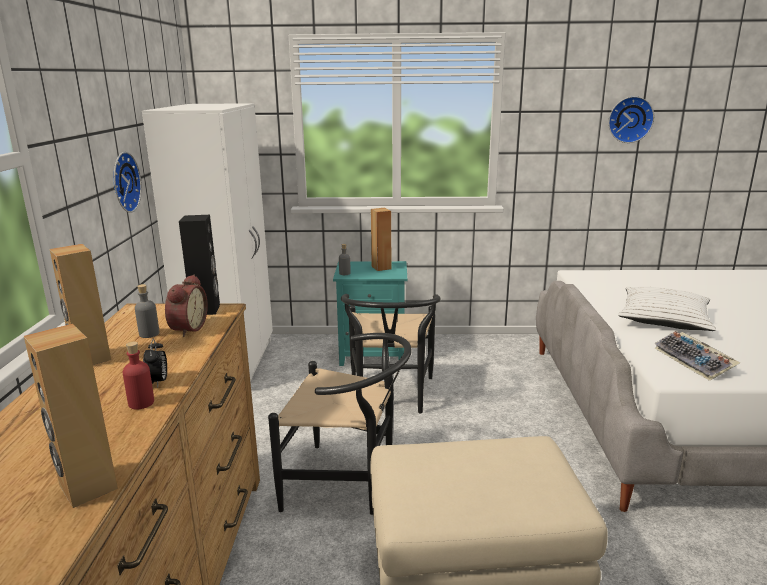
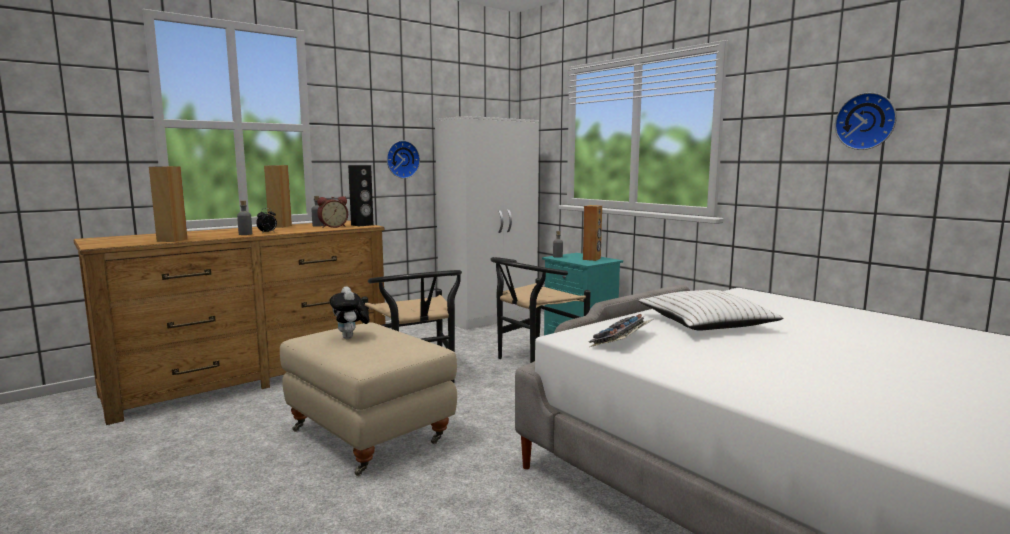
camera: 50 degrees right, 10 degrees down
red bottle [123,342,154,409] -> grey bottle [237,200,252,235]
none -> plush toy [329,286,370,339]

